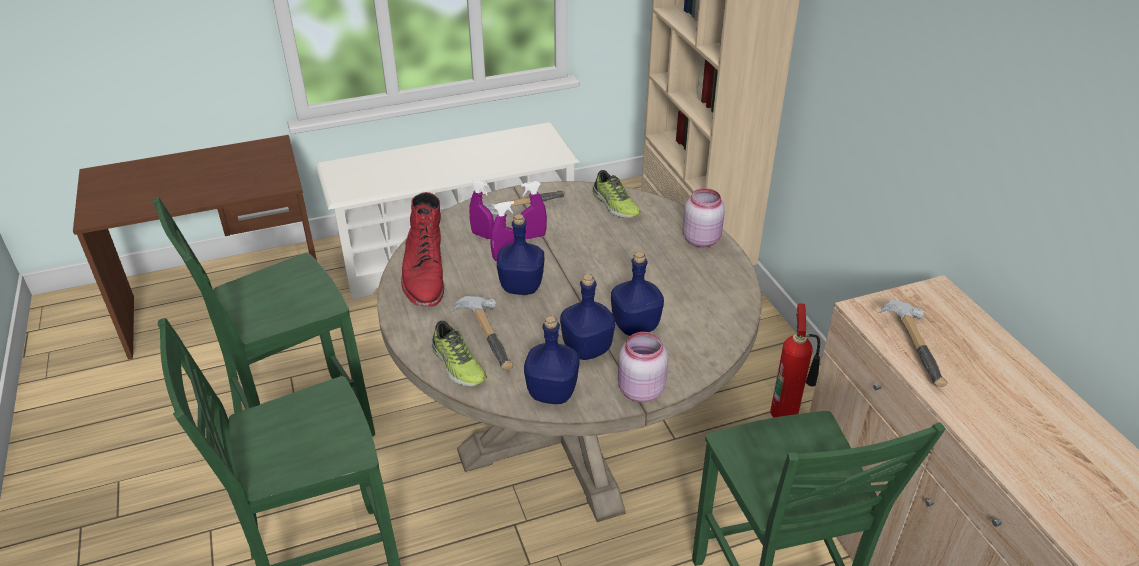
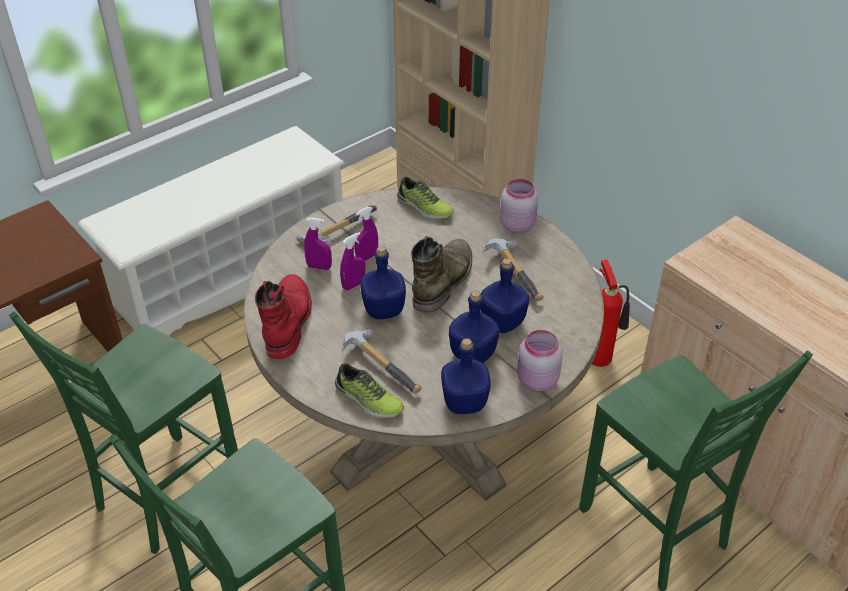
camera: 20 degrees left, 5 degrees up
red boot [401,192,444,306] -> red boot turned 150 degrees counterclockwise [255,274,312,359]
hammer [879,300,948,387] -> hammer moved to [483,238,544,301]
none -> green boot [411,236,472,313]

